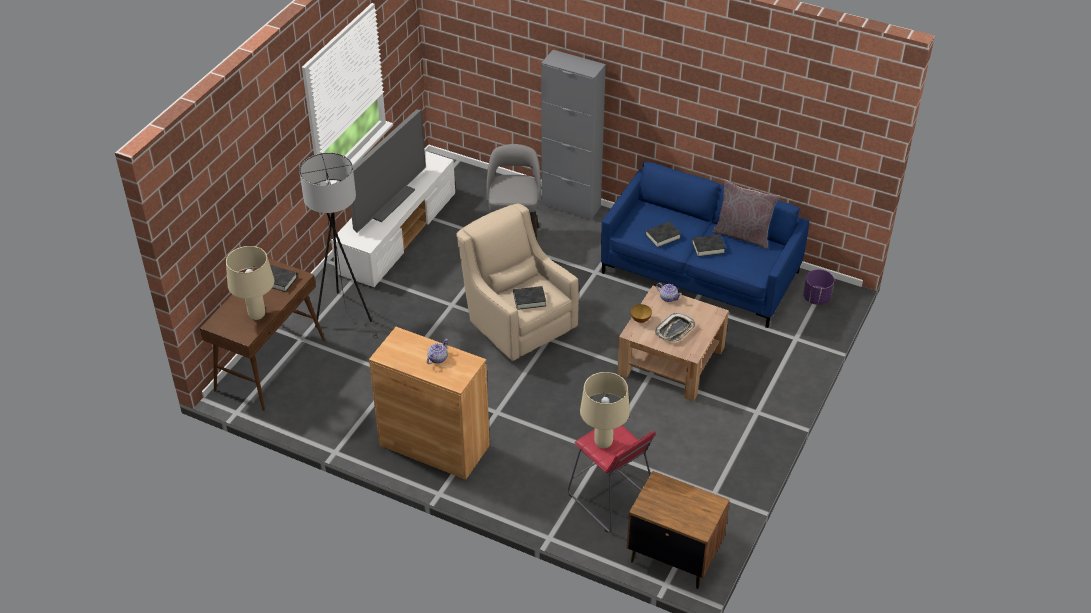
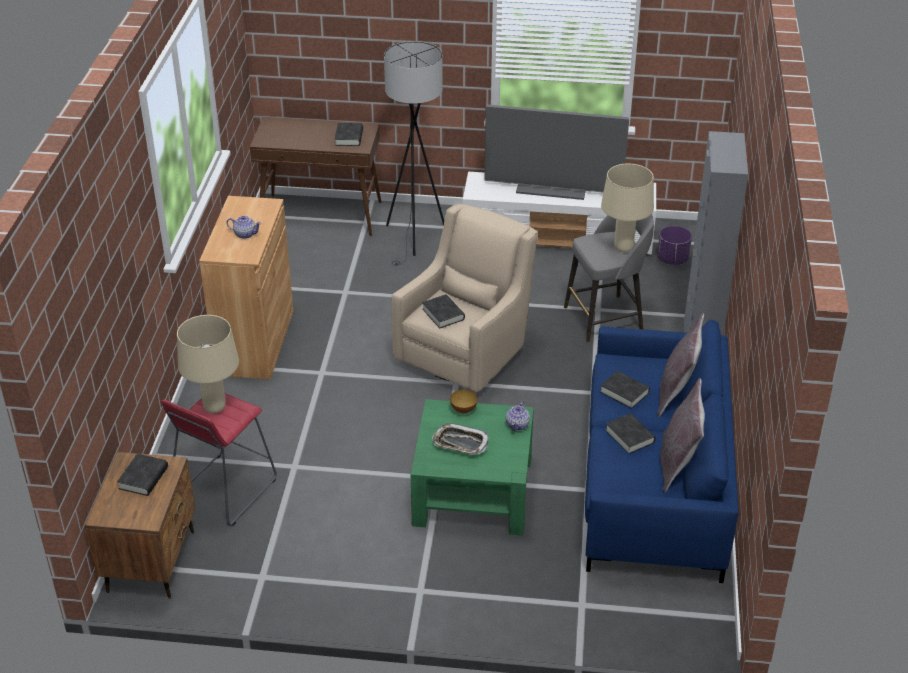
camera: 70 degrees right, 5 degrees down
beige table lamp [226,246,274,320] -> beige table lamp moved to [601,164,654,252]
brown coffee table [617,286,729,401] -> green coffee table [411,399,534,535]
purple planter [803,270,834,305] -> purple planter moved to [657,226,692,265]
none -> black book [117,454,168,496]
none -> grey pillow [657,313,704,417]

